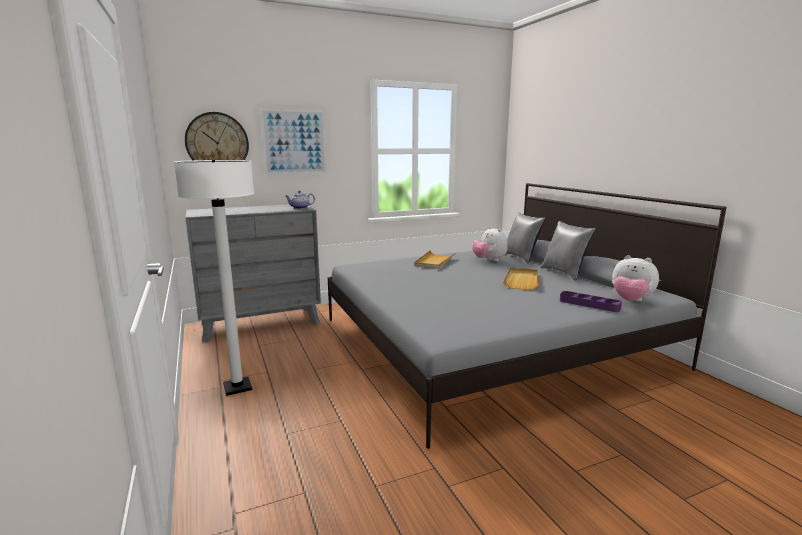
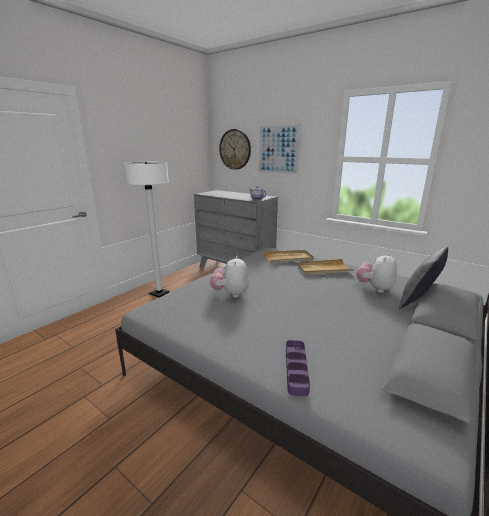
camera: 60 degrees right, 5 degrees up
beige tray [503,268,539,290] -> beige tray moved to [264,250,314,262]
grey pillow [540,221,596,281] -> none
plush toy [612,255,659,301] -> plush toy moved to [210,256,249,298]

